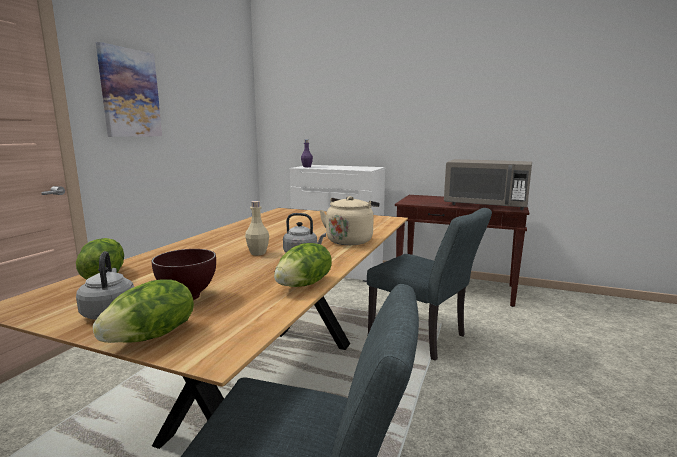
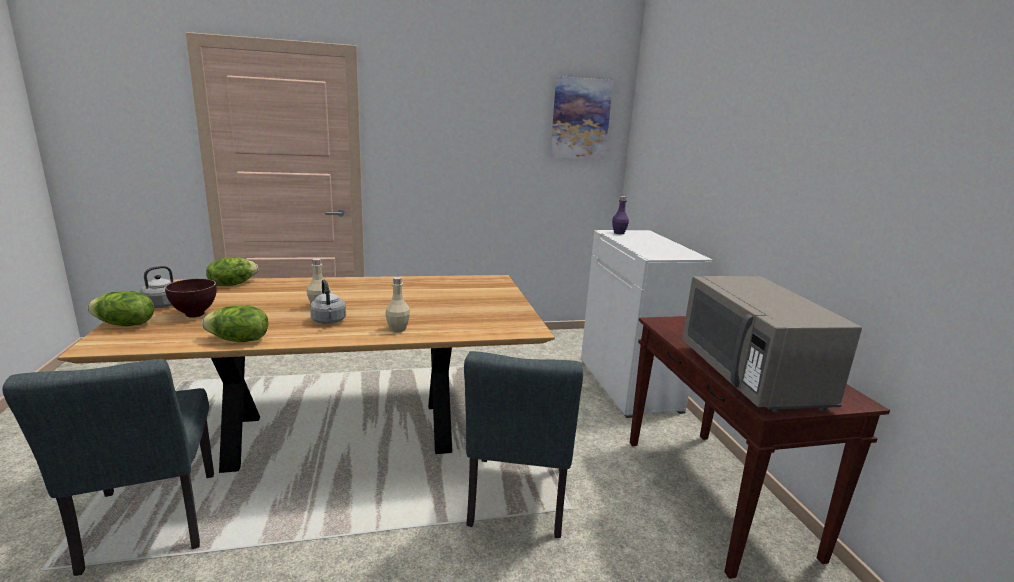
camera: 55 degrees right, 5 degrees up
picture [96,42,162,137] -> picture moved to [550,76,613,160]
beige kettle [319,196,380,245] -> beige bottle [385,277,410,333]

